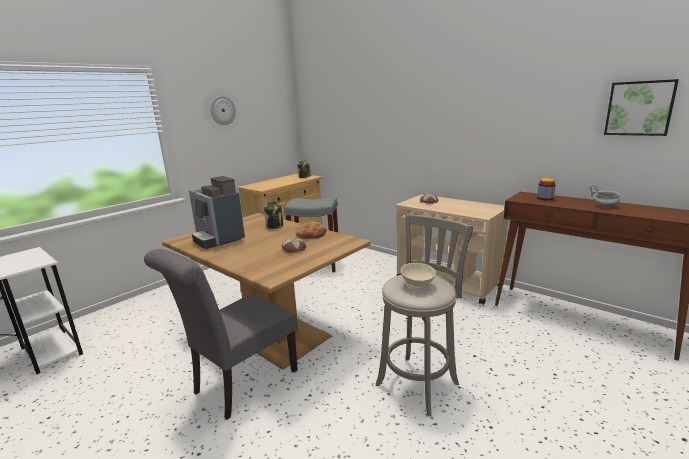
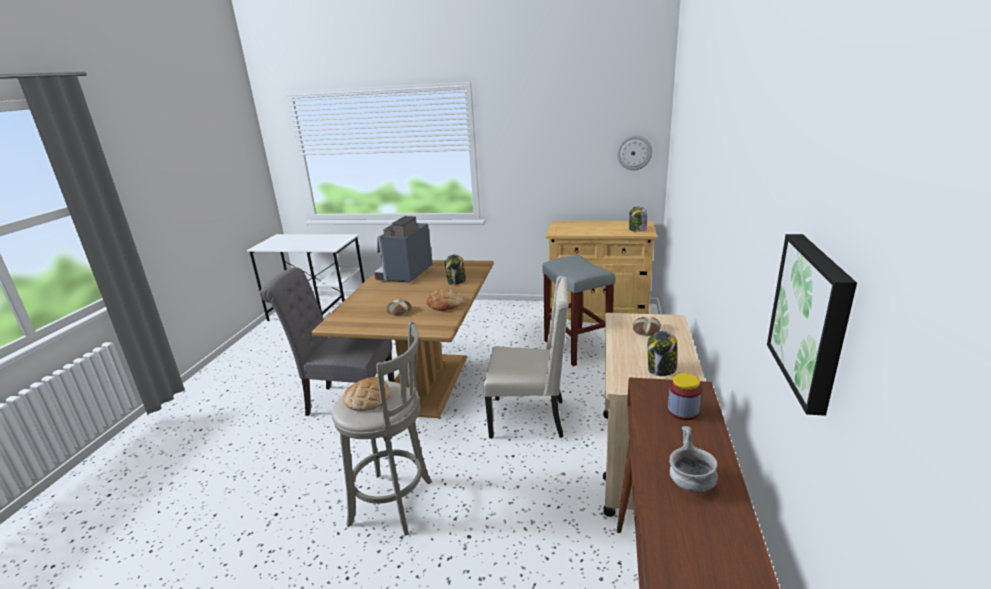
camera: 60 degrees right, 5 degrees up
wall clock [210,95,236,125] -> wall clock moved to [617,135,653,170]
beige bowl [401,263,436,289] -> bread [343,377,390,411]
none -> beige chair [483,276,569,439]
none -> jar [648,331,677,376]

